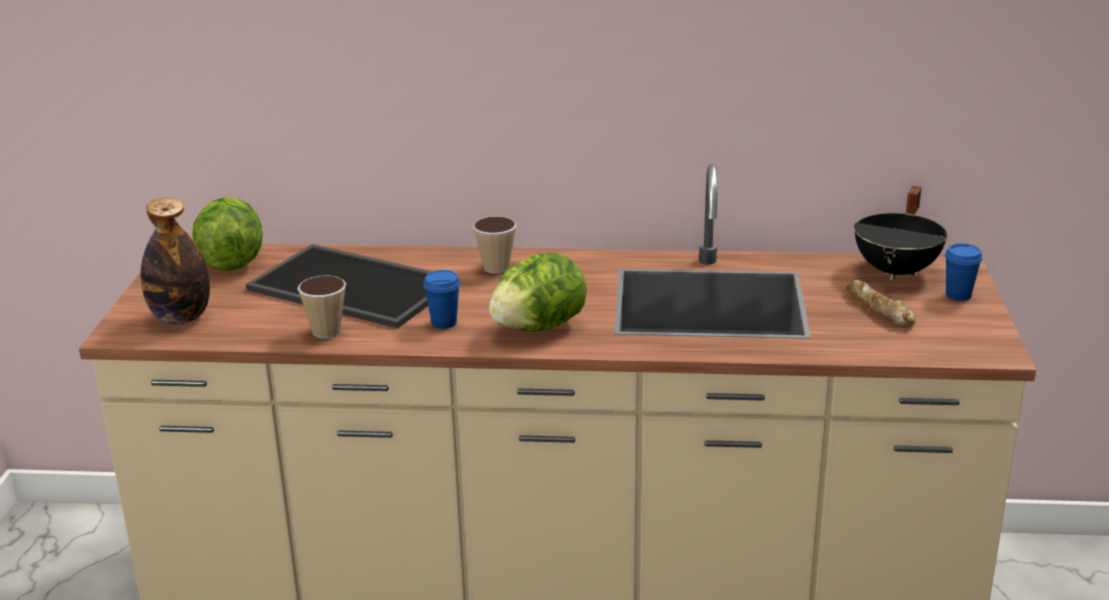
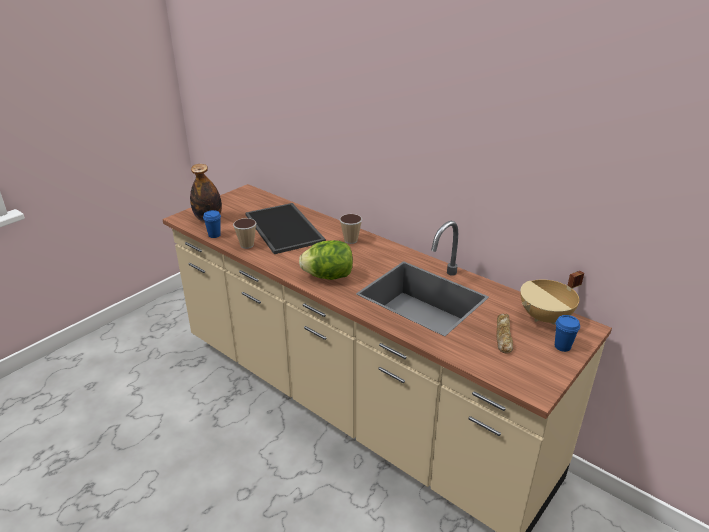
camera: 35 degrees right, 5 degrees up
lettuce [192,197,263,271] -> none
blue cup [423,270,461,329] -> blue cup moved to [203,210,221,238]
black cooking pot [854,186,947,280] -> beige cooking pot [520,271,584,325]

